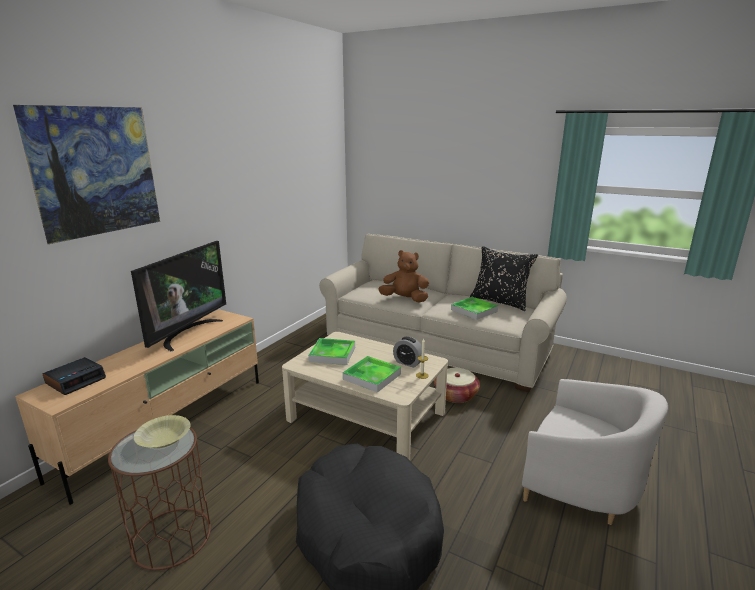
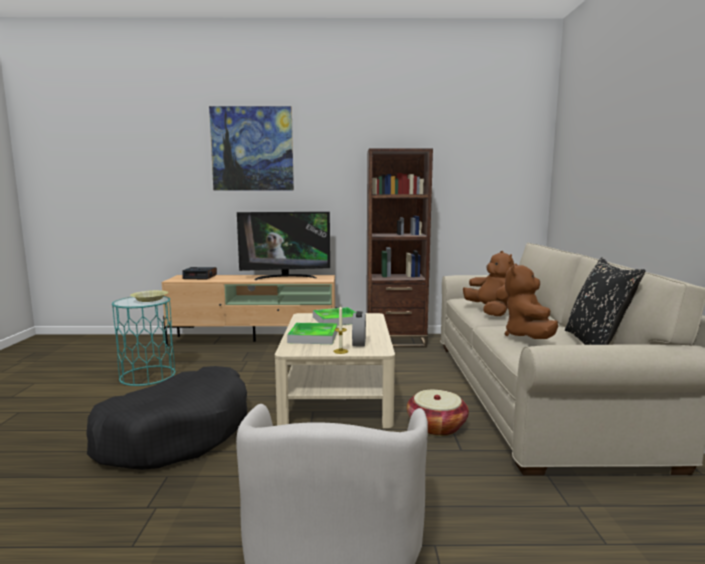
camera: 60 degrees right, 10 degrees down
brown side table [108,427,211,570] -> turquoise side table [112,296,176,386]
tray [451,297,498,320] -> brown plush toy [505,264,558,339]
none -> brown bookcase [366,148,433,347]

